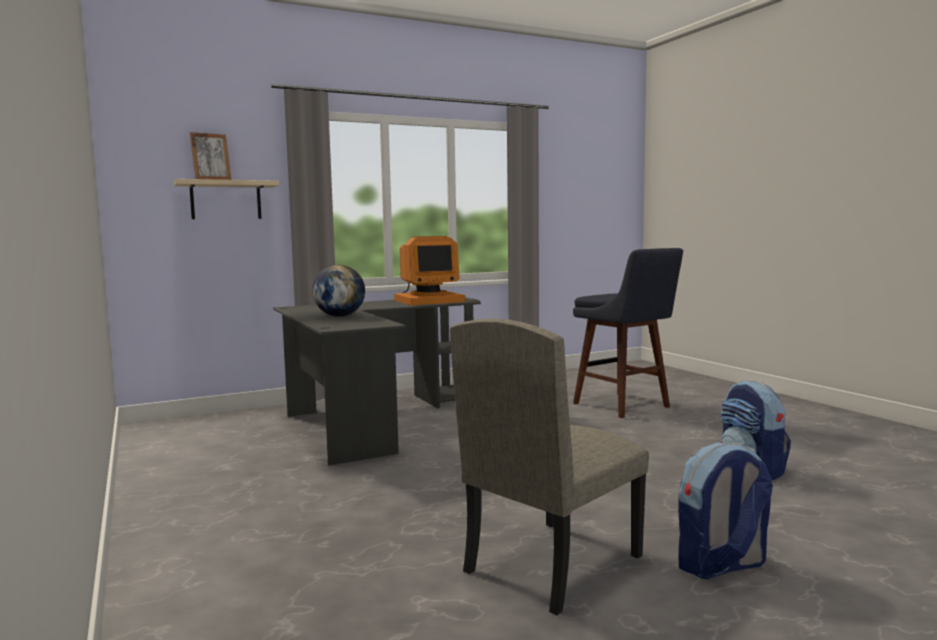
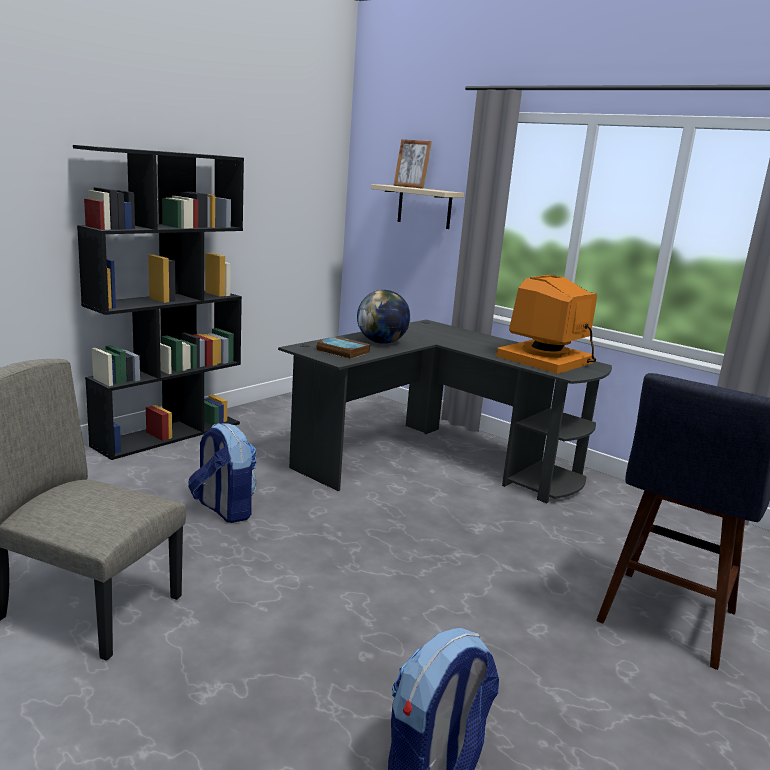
camera: 65 degrees right, 10 degrees up
monitor [394,236,465,305] -> monitor turned 90 degrees clockwise [496,275,597,374]
backpack [678,442,773,579] -> backpack moved to [188,423,257,523]
none -> black bookcase [73,145,244,460]
none -> book [316,336,370,359]

